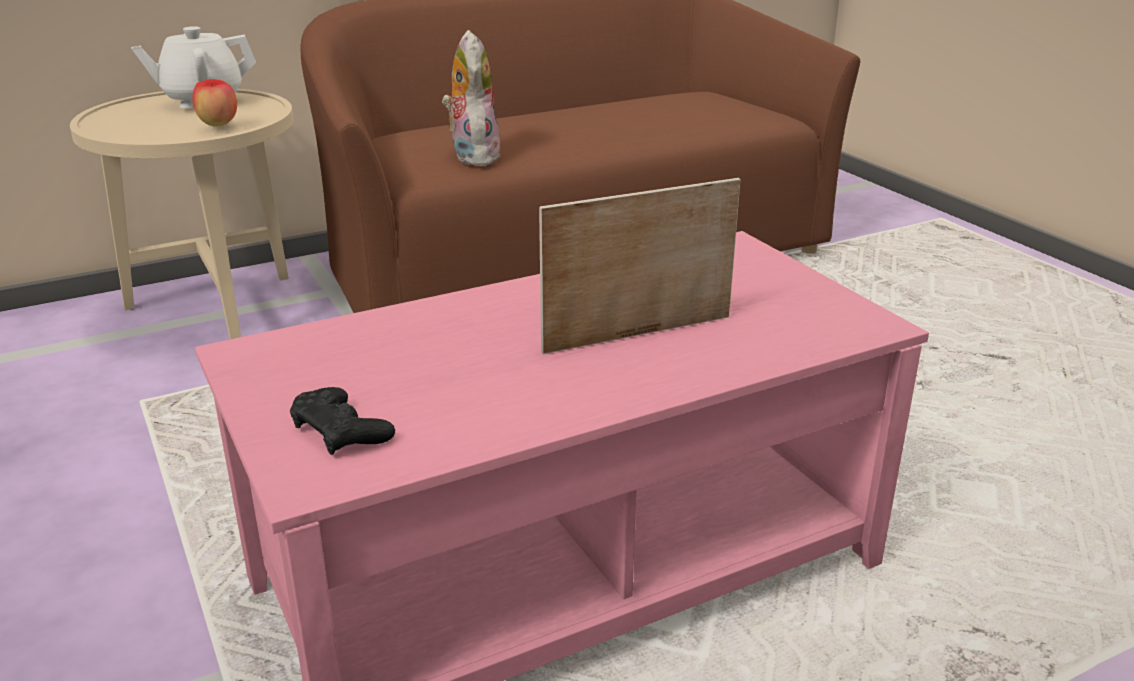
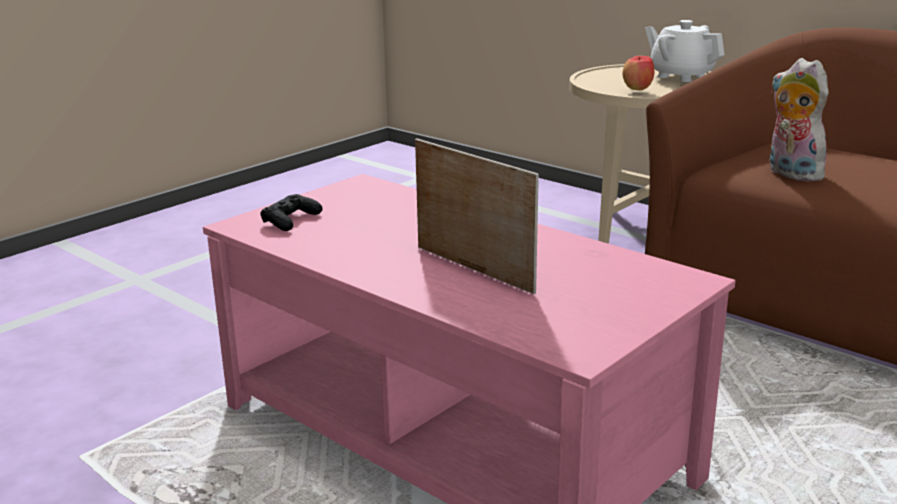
camera: 70 degrees right, 5 degrees down
plush toy [442,30,501,166] -> plush toy turned 90 degrees counterclockwise [770,58,829,182]

